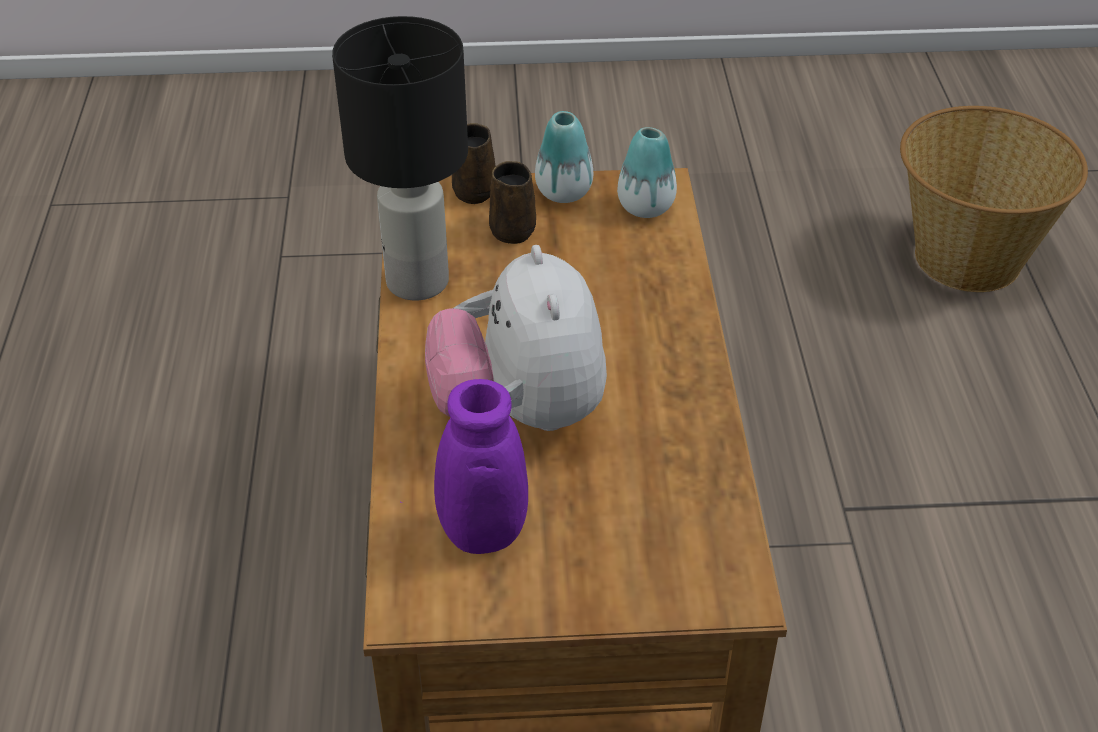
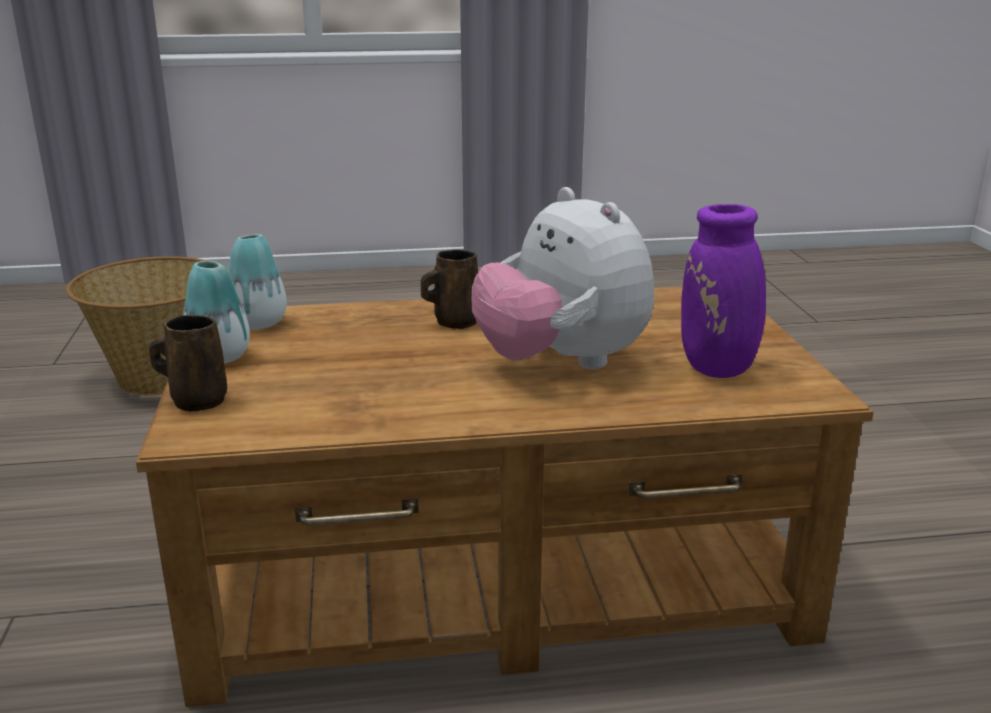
camera: 95 degrees left, 20 degrees down
black table lamp [332,16,468,300] -> none
plush toy [425,245,607,431] -> plush toy turned 75 degrees clockwise [471,187,654,369]
brown mug [489,161,536,244] -> brown mug moved to [421,250,478,329]

